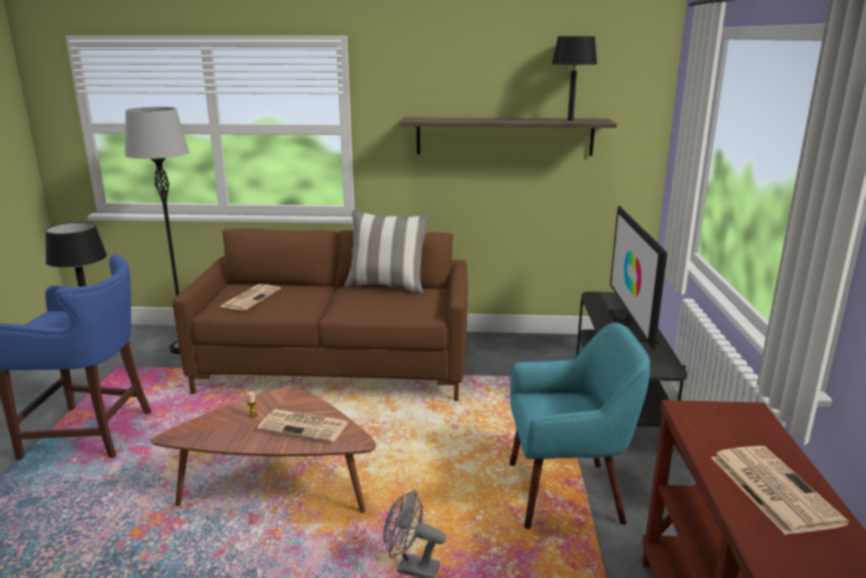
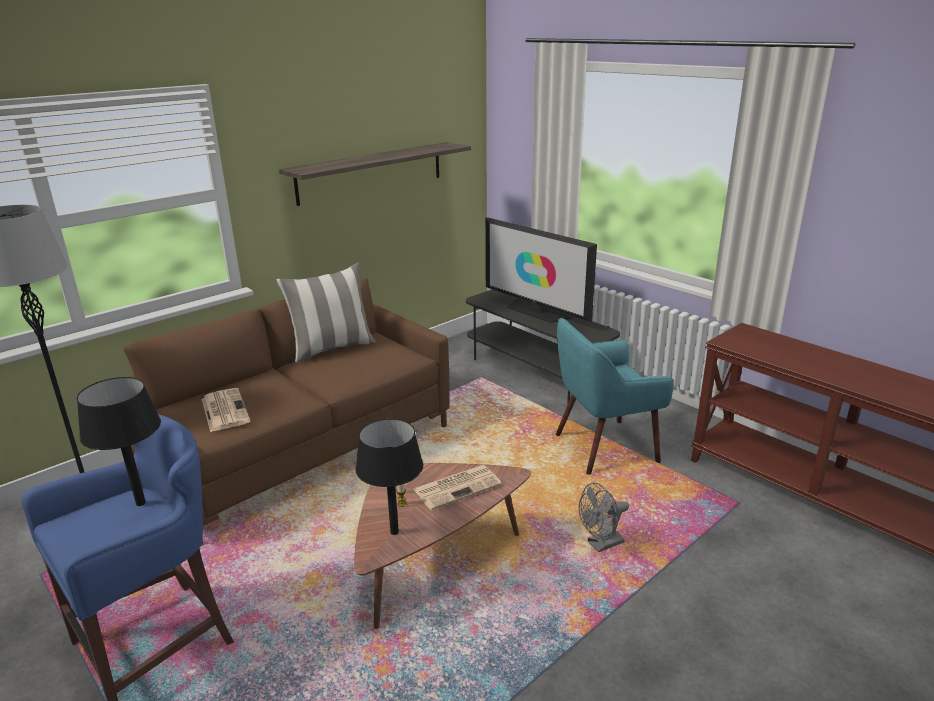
camera: 45 degrees left, 5 degrees up
turquoise armchair [509,323,650,529] -> turquoise armchair turned 150 degrees counterclockwise [555,318,674,475]
black table lamp [552,36,597,121] -> black table lamp moved to [355,419,423,535]
newspaper [711,446,849,535] -> none

